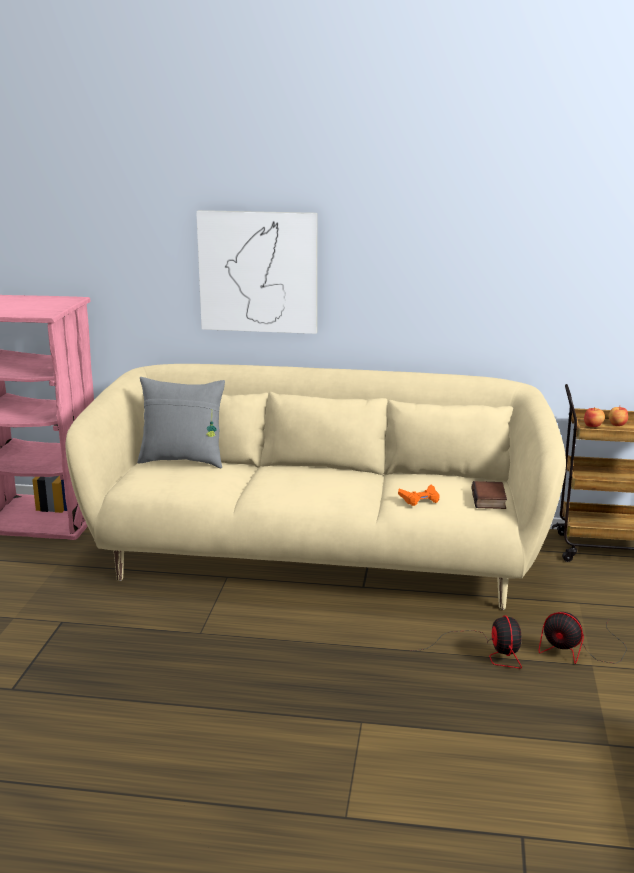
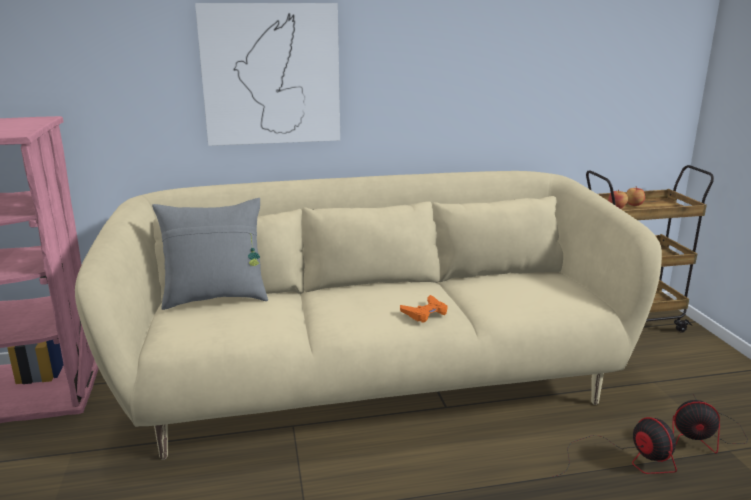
camera: 20 degrees left, 0 degrees up
orange game controller [398,485,440,506] -> orange game controller moved to [400,295,448,323]
book [471,481,507,509] -> none

